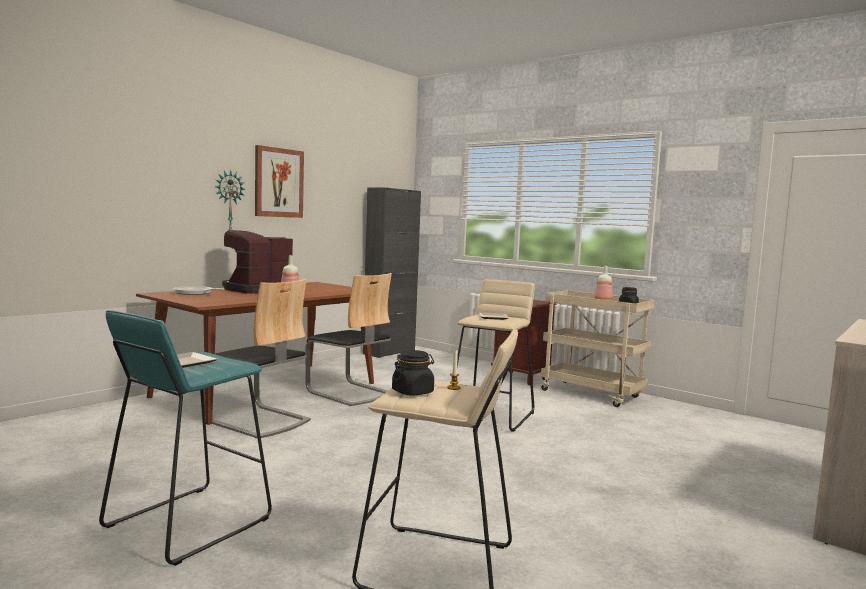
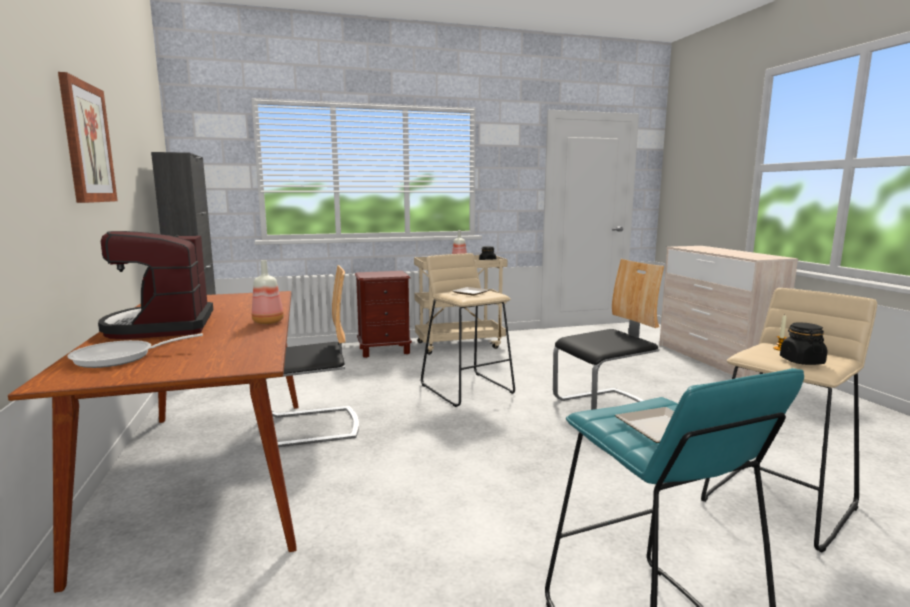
camera: 55 degrees left, 5 degrees up
chair [203,279,311,439] -> chair moved to [553,259,664,410]
wall clock [215,170,245,231] -> none

